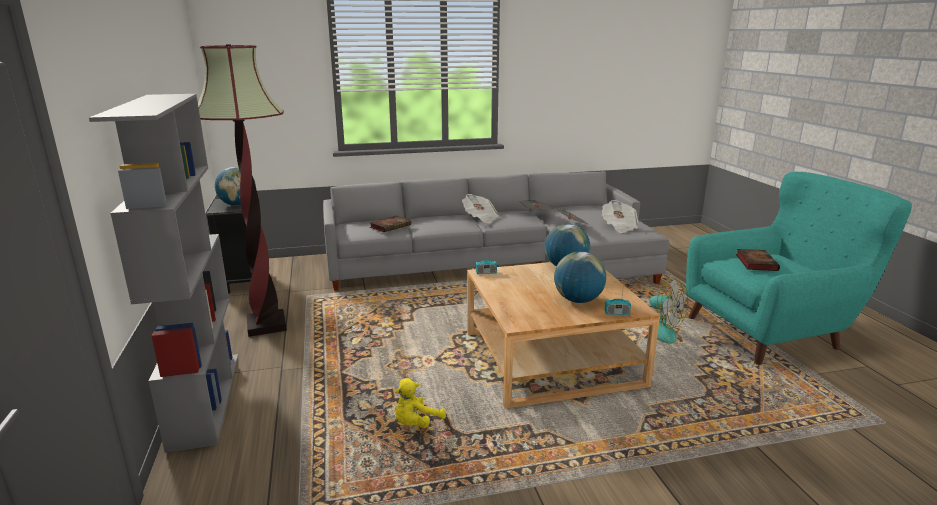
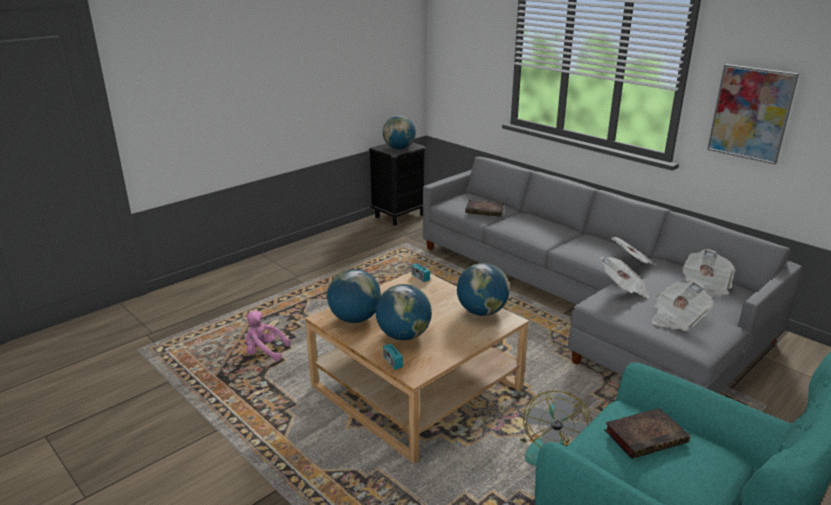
camera: 60 degrees right, 5 degrees up
grey bookcase [89,94,238,453] -> none
floor lamp [198,44,287,337] -> none
yellow plush toy [395,378,446,428] -> pink plush toy [245,311,291,361]
newspaper [462,194,499,224] -> newspaper moved to [682,249,735,296]
none -> globe [327,269,381,323]
none -> picture [707,64,799,165]

